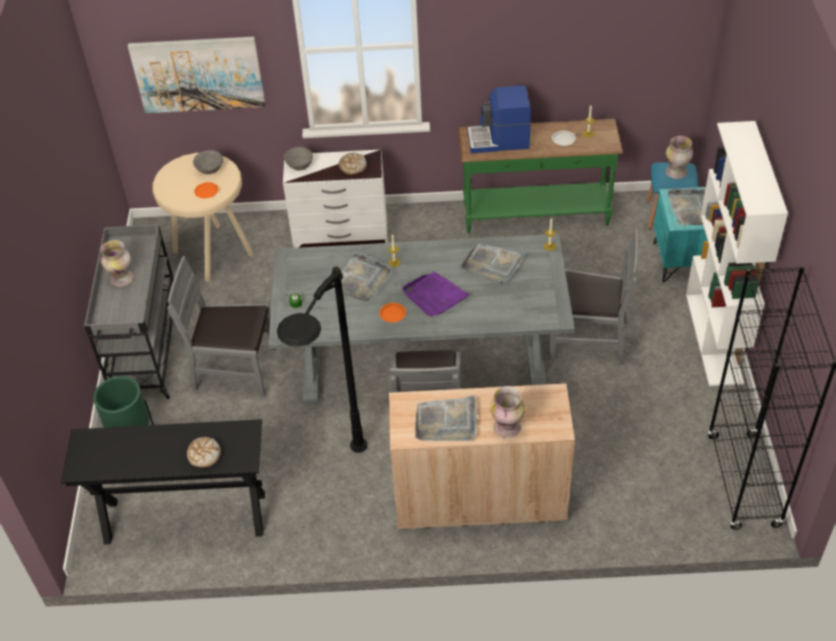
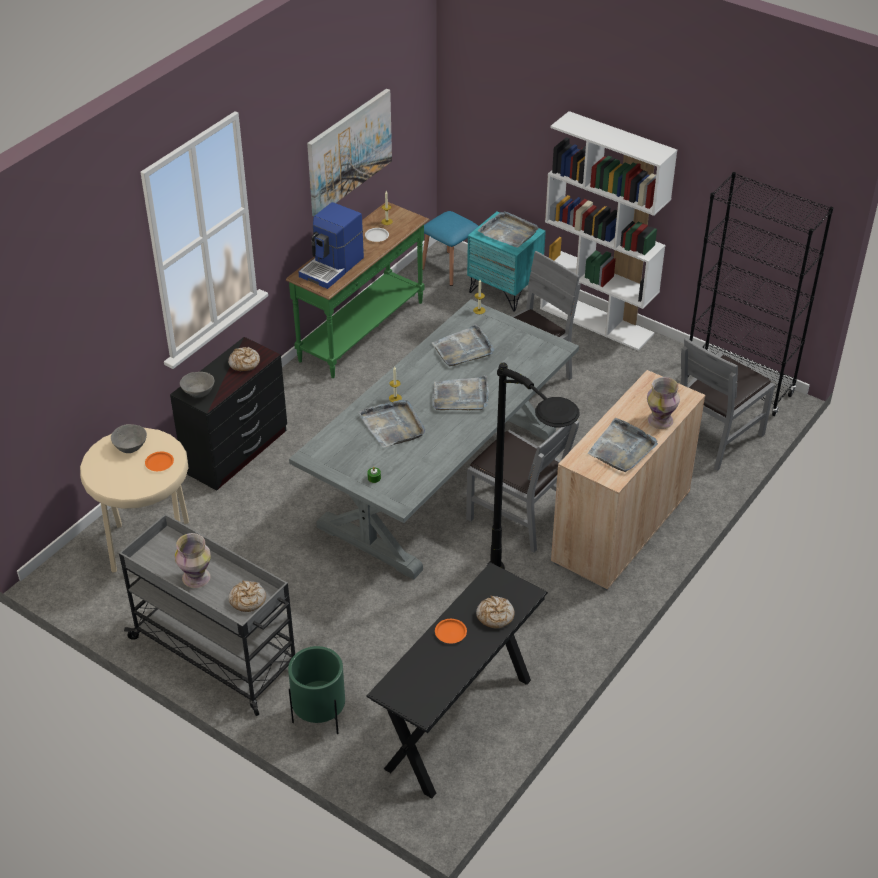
camera: 55 degrees left, 5 degrees down
picture [128,37,266,113] -> picture moved to [307,89,392,217]
grey chair [167,256,277,397] -> grey chair moved to [681,338,775,471]
white dresser [283,149,388,248] -> black dresser [170,337,287,491]
orange plate [379,303,406,323] -> orange plate moved to [435,619,467,643]
purple tray [402,271,471,317] -> grey tray [433,375,489,410]
vase [666,136,693,179] -> none
none -> bread [229,580,266,612]

